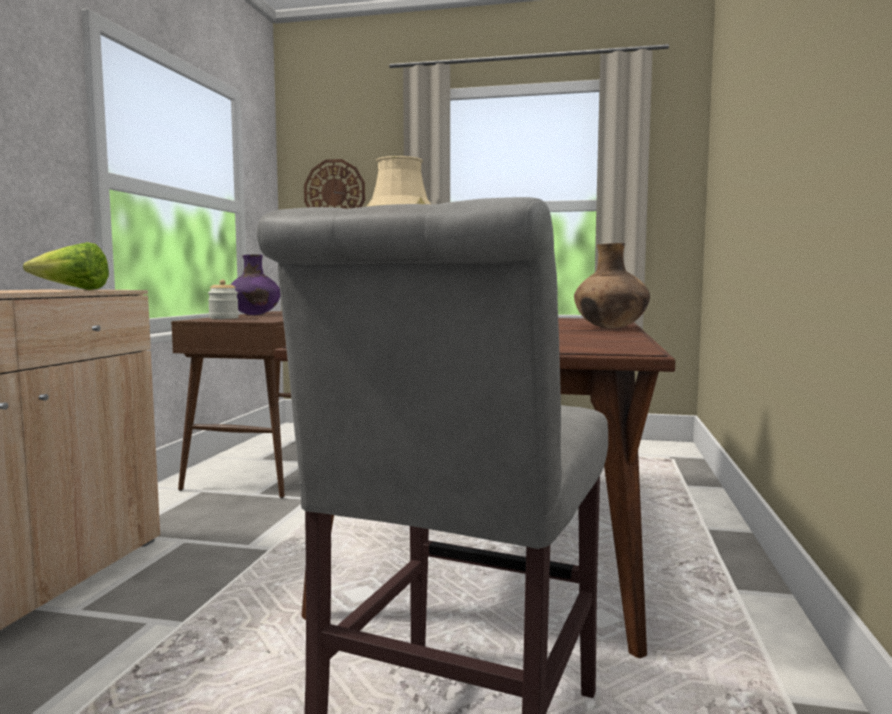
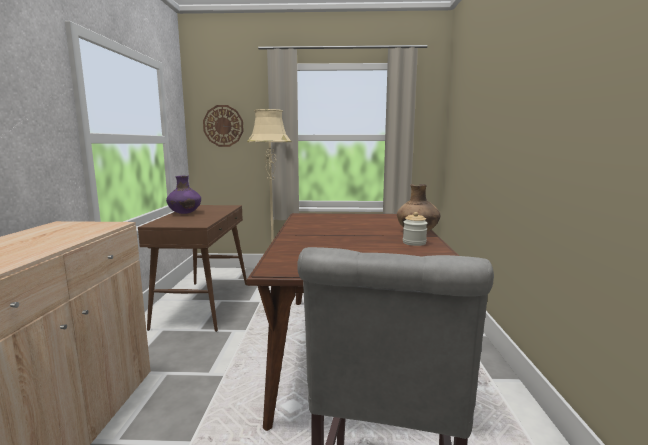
camera: 10 degrees left, 5 degrees up
lettuce [23,242,109,290] -> none
jar [208,280,239,319] -> jar moved to [403,212,428,246]

